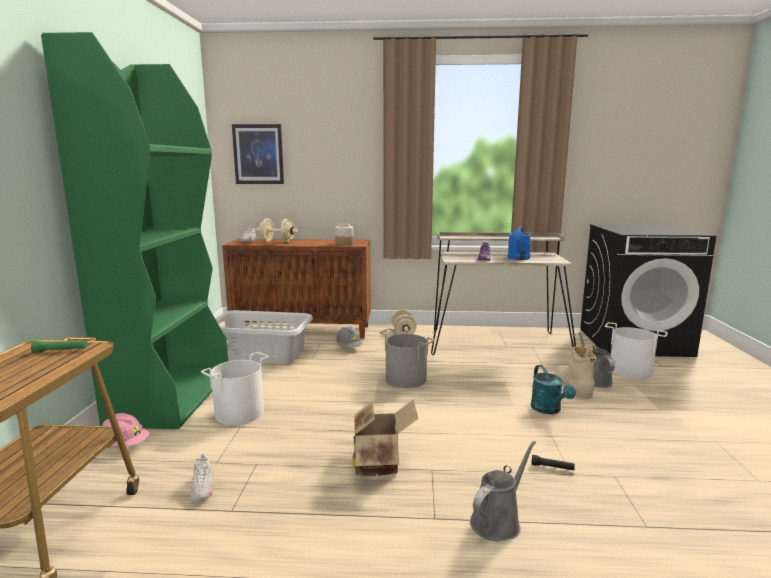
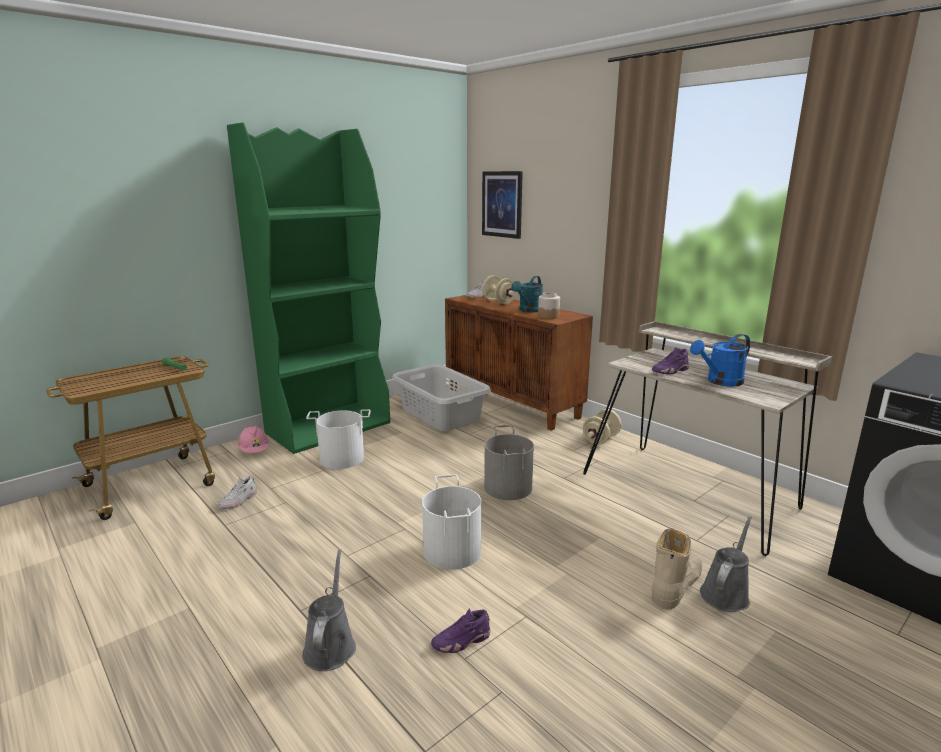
camera: 45 degrees right, 5 degrees up
grey hard hat [336,326,362,347] -> none
cardboard box [353,400,418,476] -> none
grey watering can [470,441,536,541] -> grey watering can turned 90 degrees counterclockwise [302,549,356,671]
turquoise watering can [531,365,576,414] -> turquoise watering can moved to [511,276,543,313]
black flashlight [531,455,575,471] -> purple shoe [431,609,490,653]
white bucket [605,322,668,379] -> white bucket moved to [422,474,482,570]

